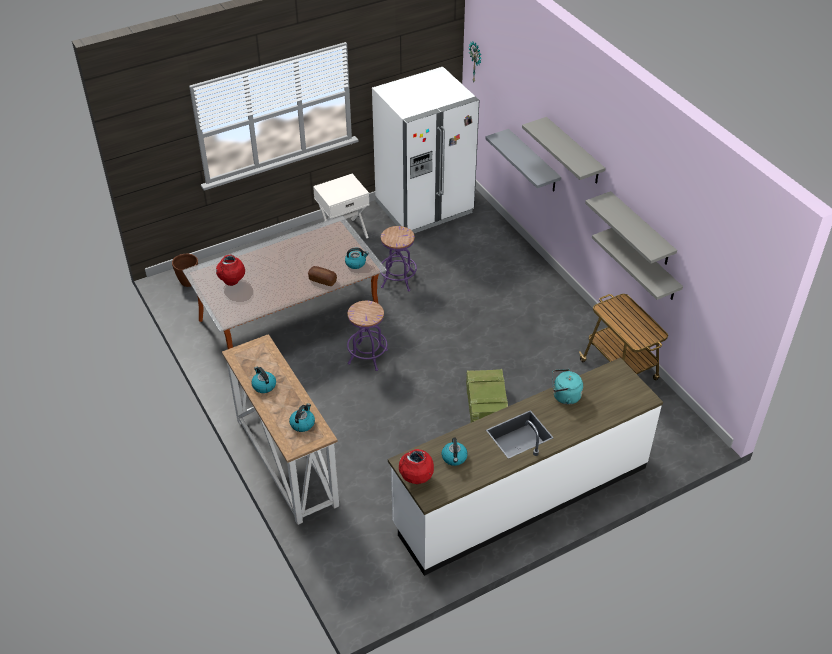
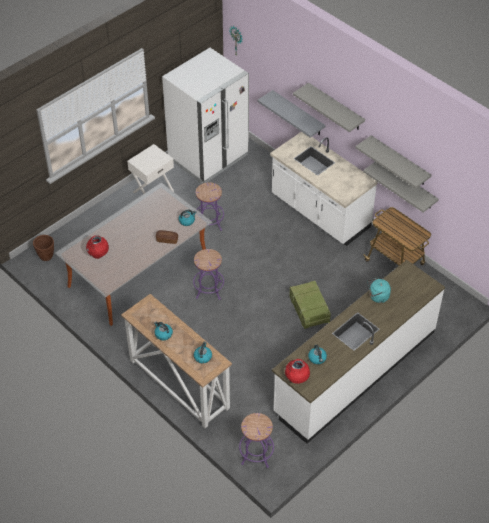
camera: 15 degrees left, 5 degrees up
none -> purple stool [239,413,274,468]
none -> white counter [270,132,378,246]

